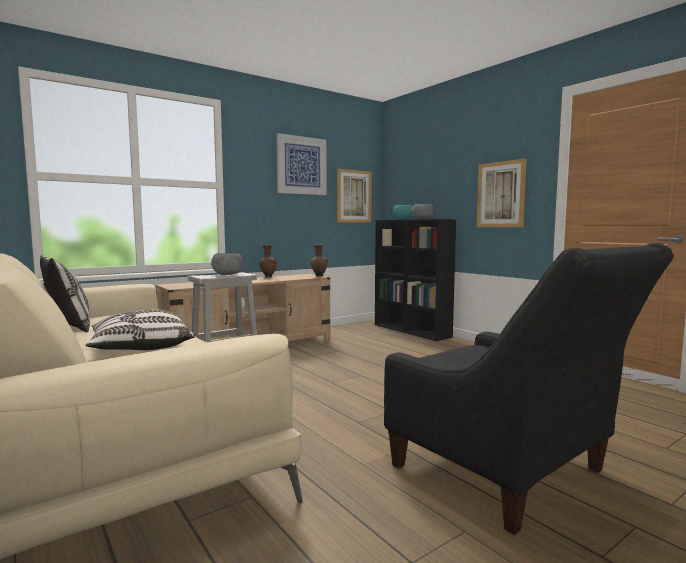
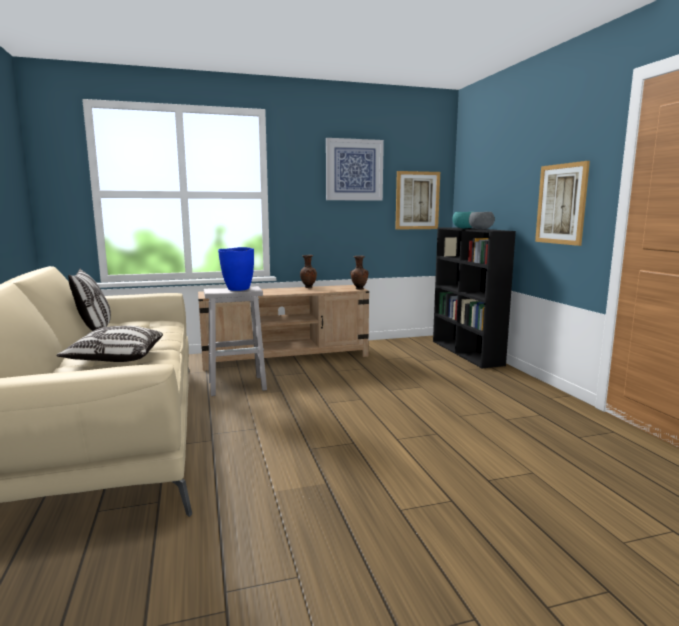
camera: 20 degrees right, 5 degrees up
grey bowl [211,253,243,275] -> blue vase [218,247,254,291]
black armchair [384,243,674,535] -> none

